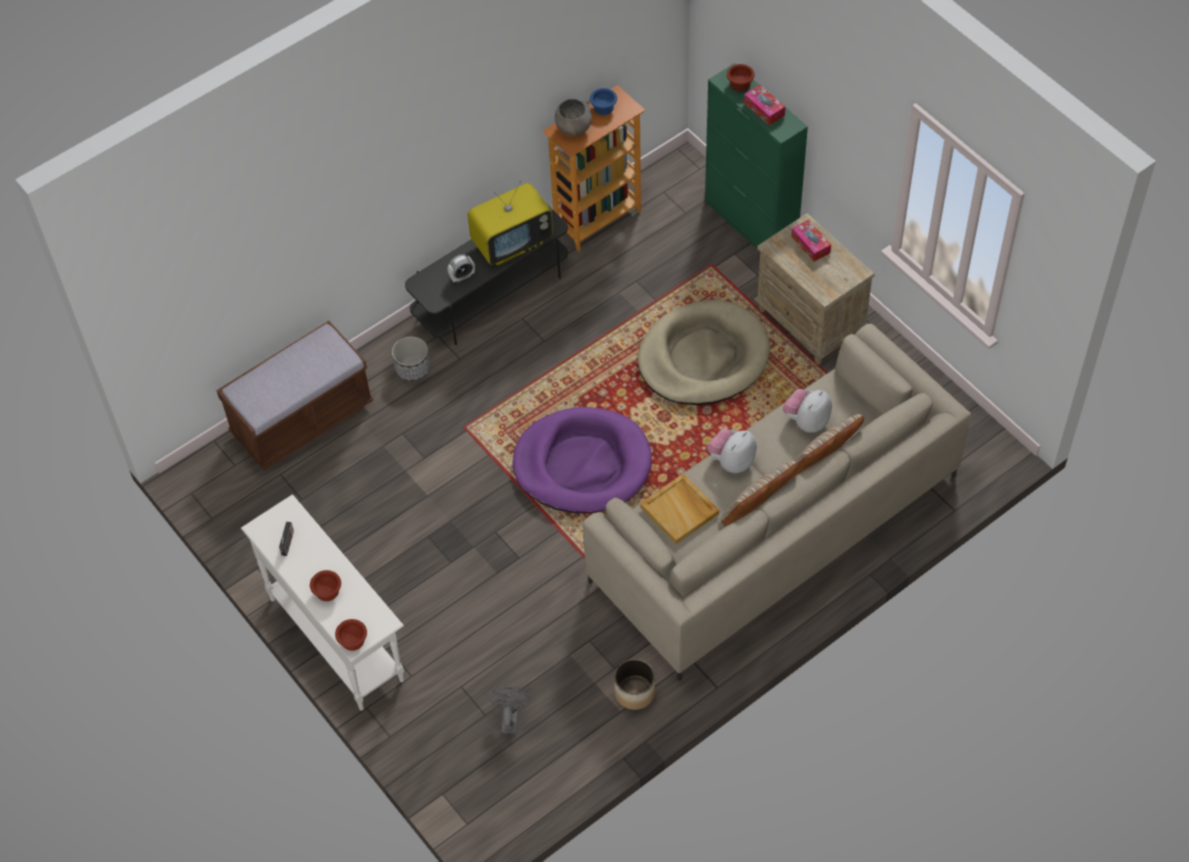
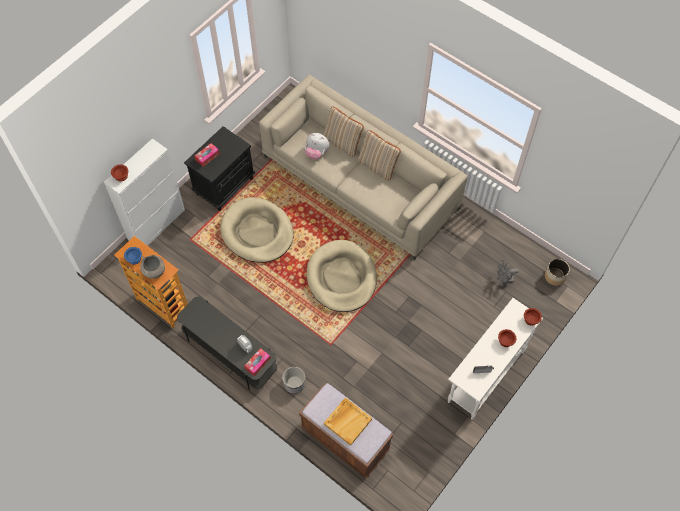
camera: 105 degrees left, 5 degrees up
television [468,181,553,265] -> none
purple dog bed [513,407,652,513] -> beige dog bed [307,240,377,312]
planter [614,659,655,710] -> planter moved to [545,259,570,286]
beige tray [640,473,719,544] -> beige tray moved to [324,397,372,446]
green cabinet [705,63,808,251] -> white cabinet [104,138,185,246]
plush toy [707,429,757,473] -> none
tissue box [744,85,785,125] -> tissue box moved to [244,348,271,376]
beige nightstand [754,213,875,365] -> black nightstand [184,126,256,211]

